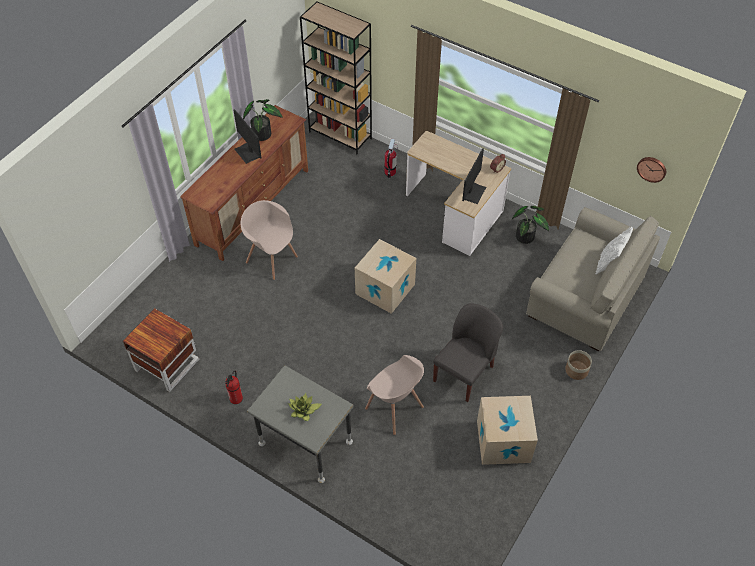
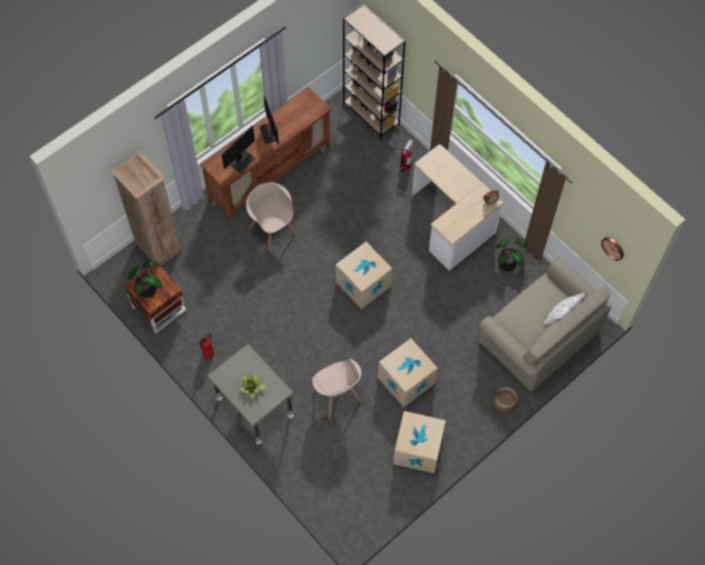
camera: 15 degrees right, 10 degrees up
potted plant [243,99,283,141] -> potted plant moved to [128,260,163,298]
grey chair [433,303,503,402] -> cardboard box [378,338,438,407]
monitor [462,148,486,204] -> monitor moved to [222,126,256,173]
none -> brown cabinet [111,151,181,266]

